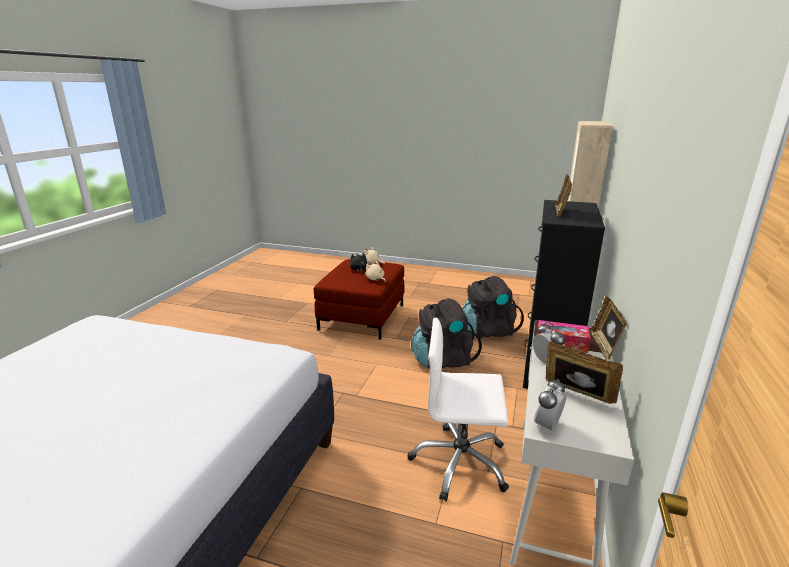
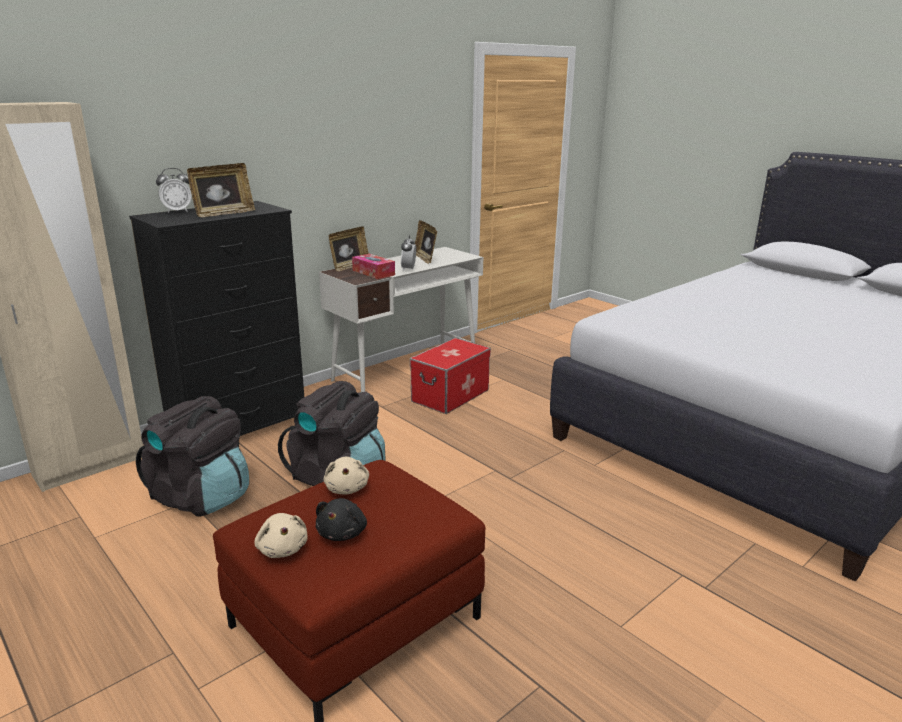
camera: 150 degrees left, 0 degrees up
white office chair [408,318,509,501] -> storage box [410,338,491,414]
alarm clock [534,378,567,431] -> alarm clock moved to [156,168,192,213]

